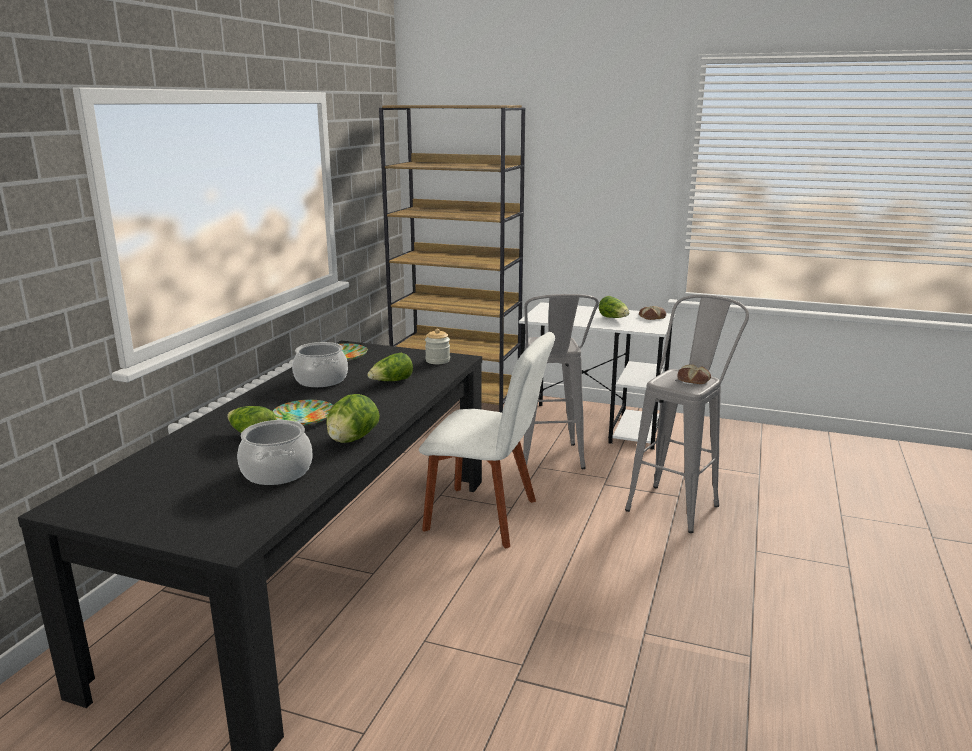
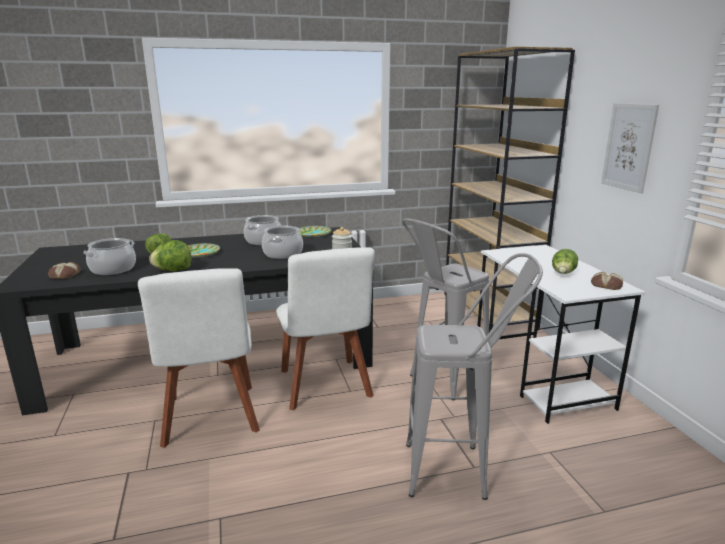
camera: 55 degrees right, 0 degrees up
lettuce [367,352,413,381] -> cooking pot [262,226,303,259]
bread [677,364,711,384] -> bread moved to [48,262,81,279]
none -> white chair [138,268,260,448]
none -> picture [601,103,659,193]

